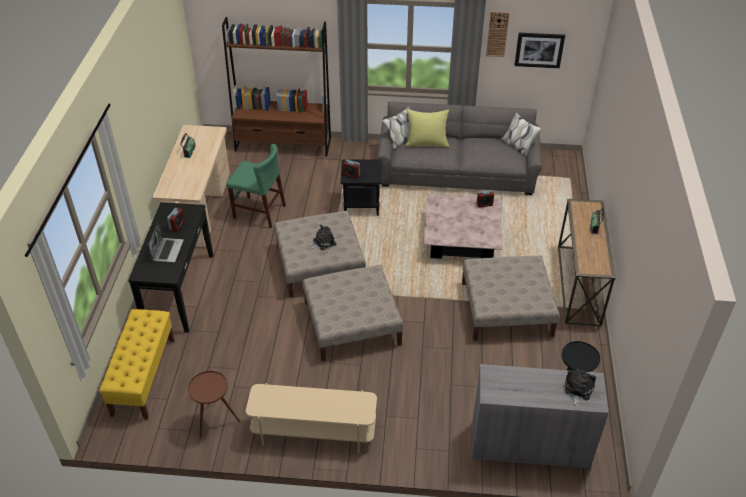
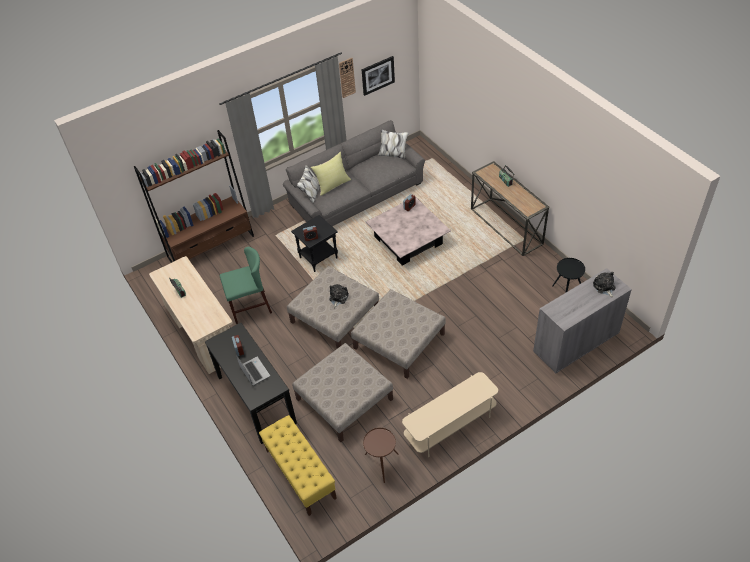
camera: 35 degrees left, 5 degrees up
beige ottoman [462,256,560,341] -> beige ottoman moved to [292,343,393,442]

